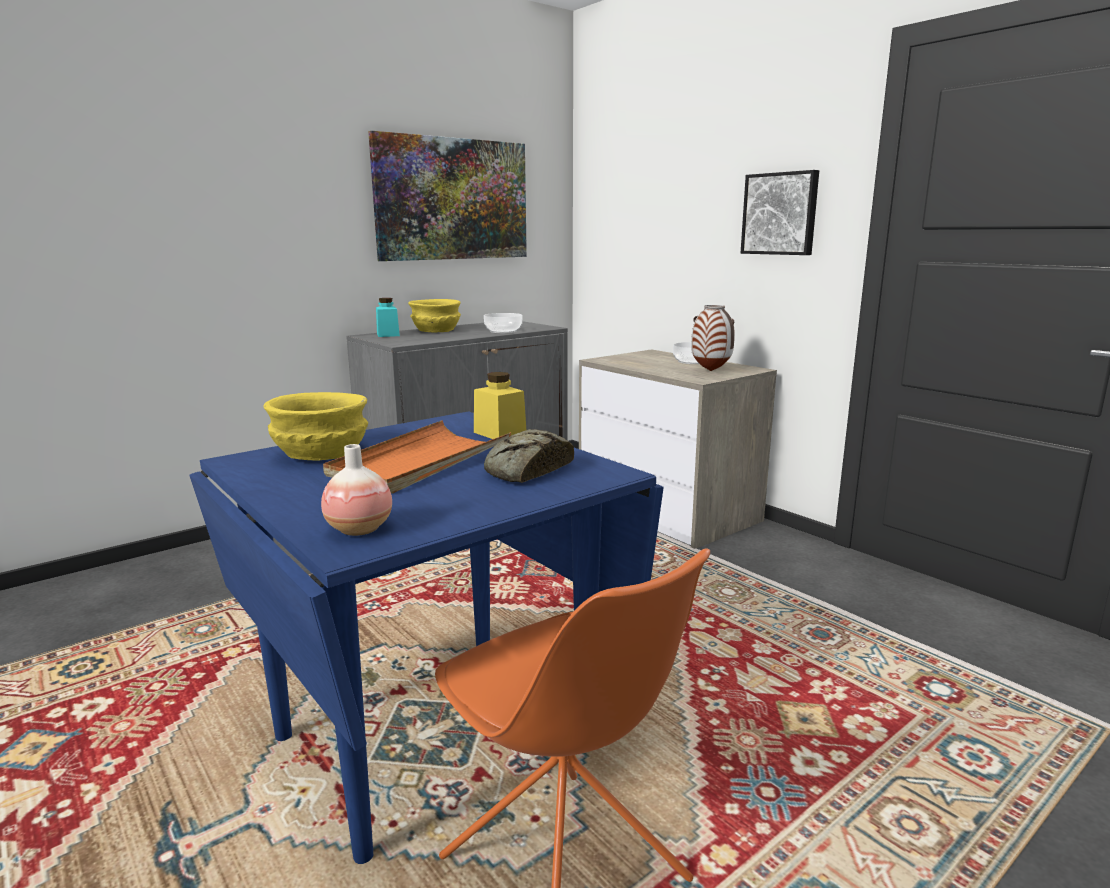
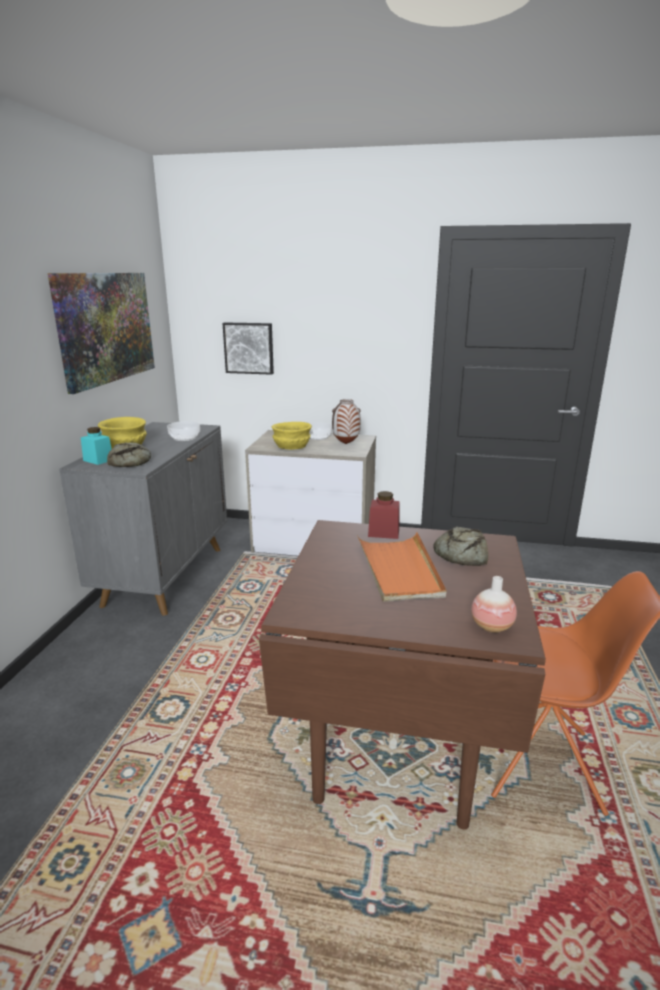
camera: 40 degrees left, 5 degrees up
blue dining table [189,411,664,864] -> brown dining table [259,520,546,829]
yellow bowl [263,392,368,461] -> yellow bowl moved to [272,422,312,450]
yellow jar [474,372,526,439] -> red jar [368,491,399,539]
picture [741,170,819,255] -> picture moved to [223,323,274,375]
none -> bread [107,442,151,467]

